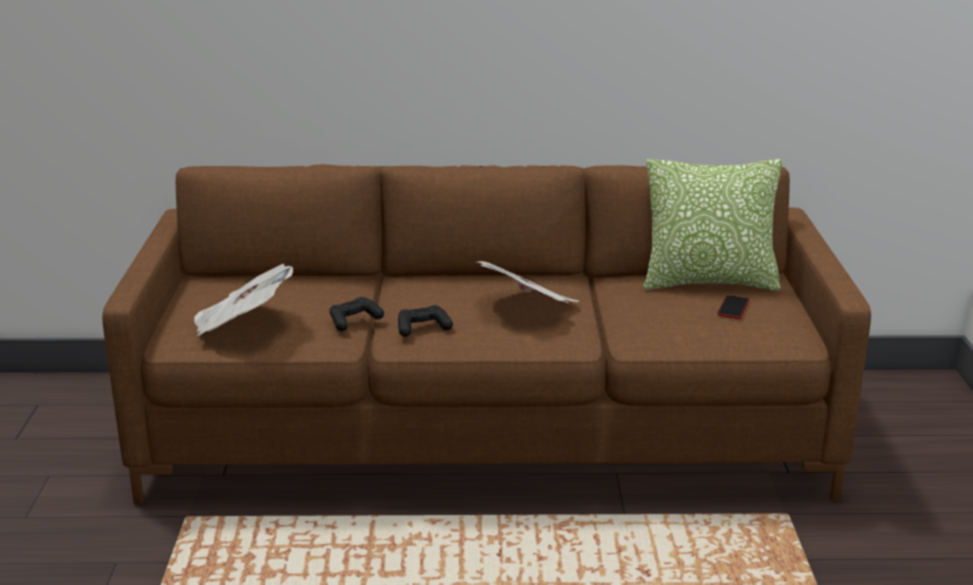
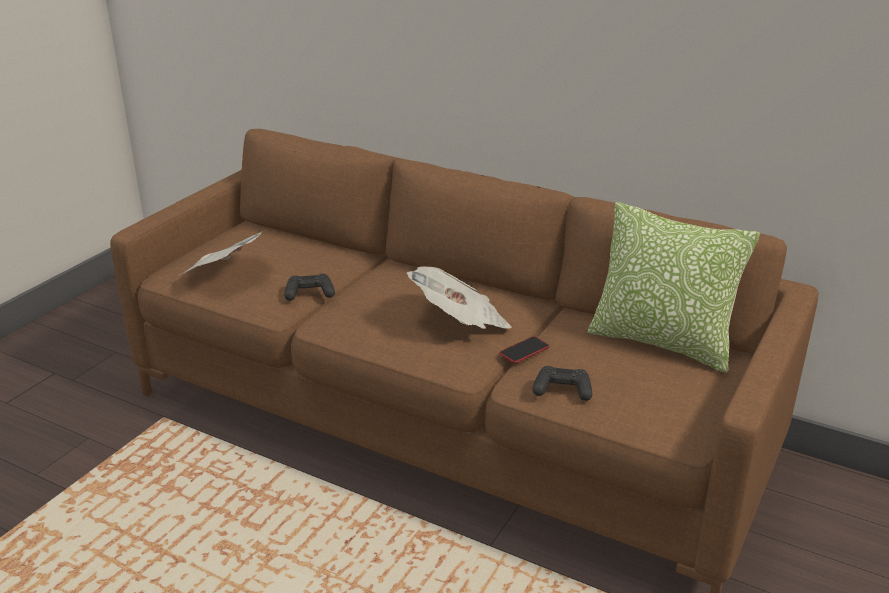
camera: 30 degrees right, 5 degrees up
black game controller [398,305,453,337] -> black game controller moved to [533,366,592,401]
phone [717,295,749,319] -> phone moved to [499,336,549,363]

